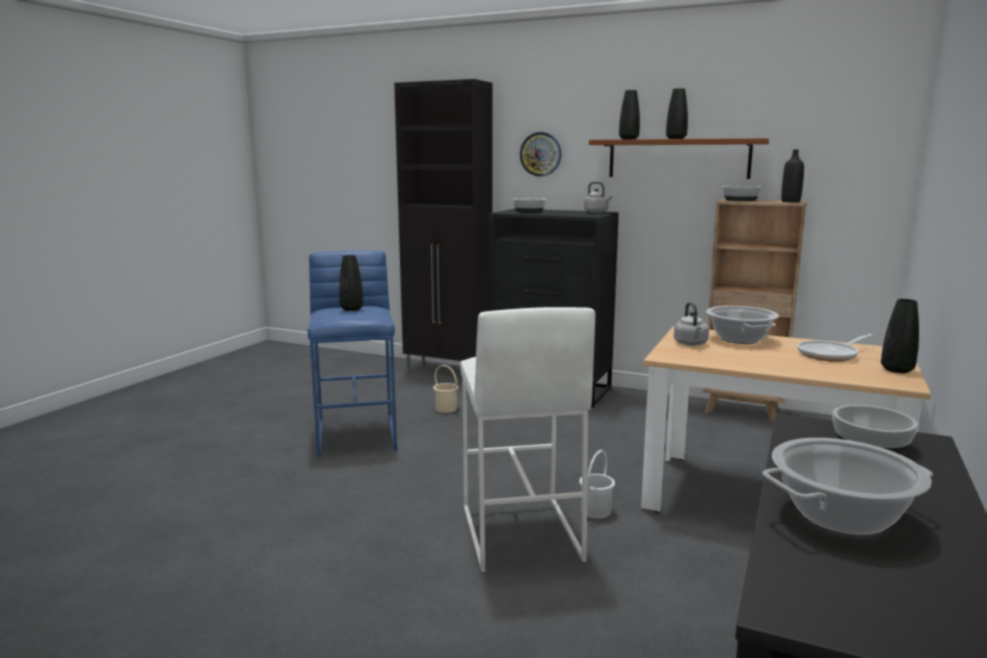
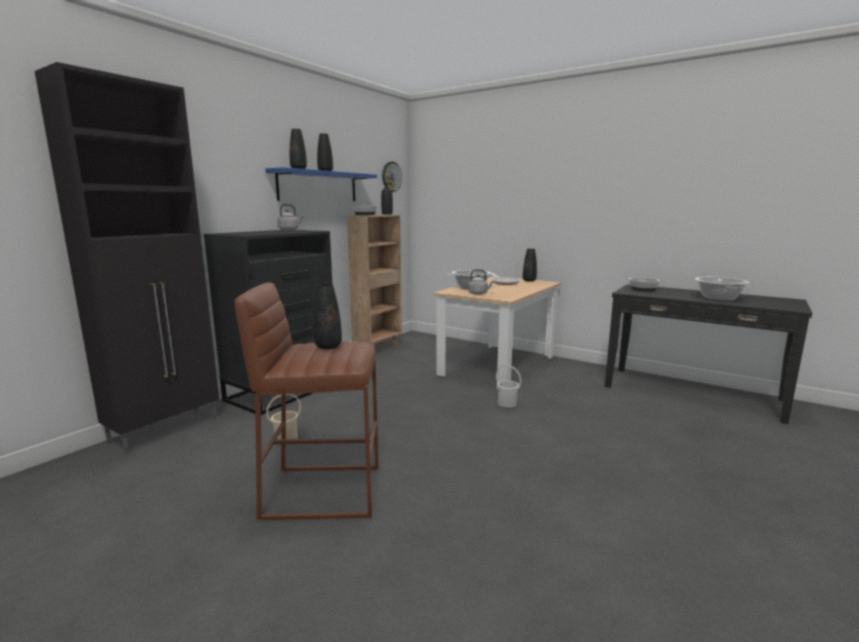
camera: 80 degrees left, 0 degrees up
blue stool [308,250,397,457] -> brown stool [234,283,379,520]
white stool [460,307,595,572] -> none
bowl [513,198,546,213] -> none
wall clock [520,132,561,177] -> wall clock moved to [382,162,402,192]
brown shelf [589,138,769,179] -> blue shelf [265,167,377,201]

